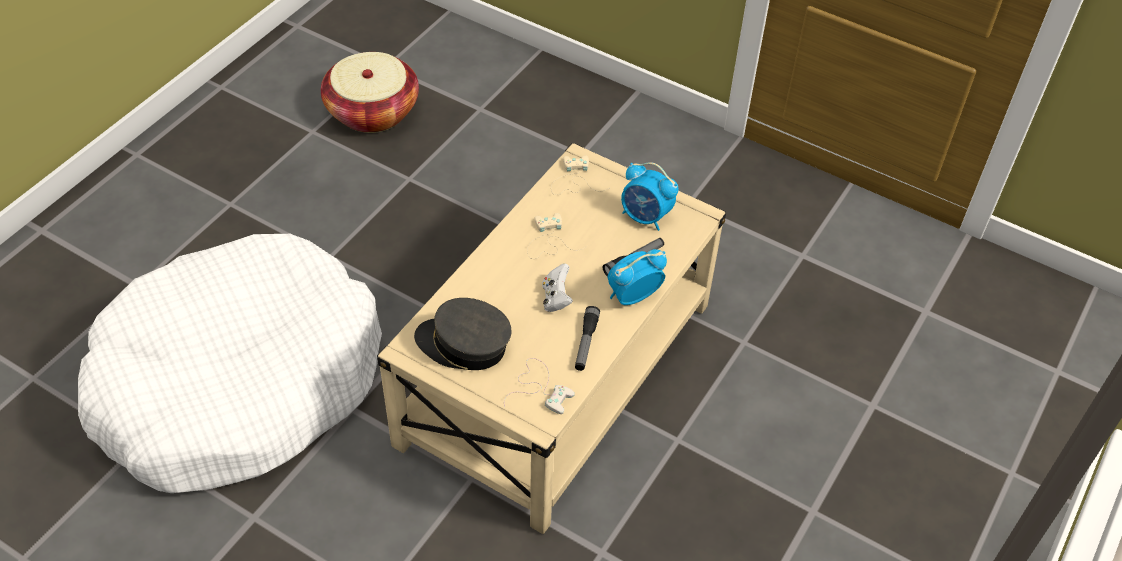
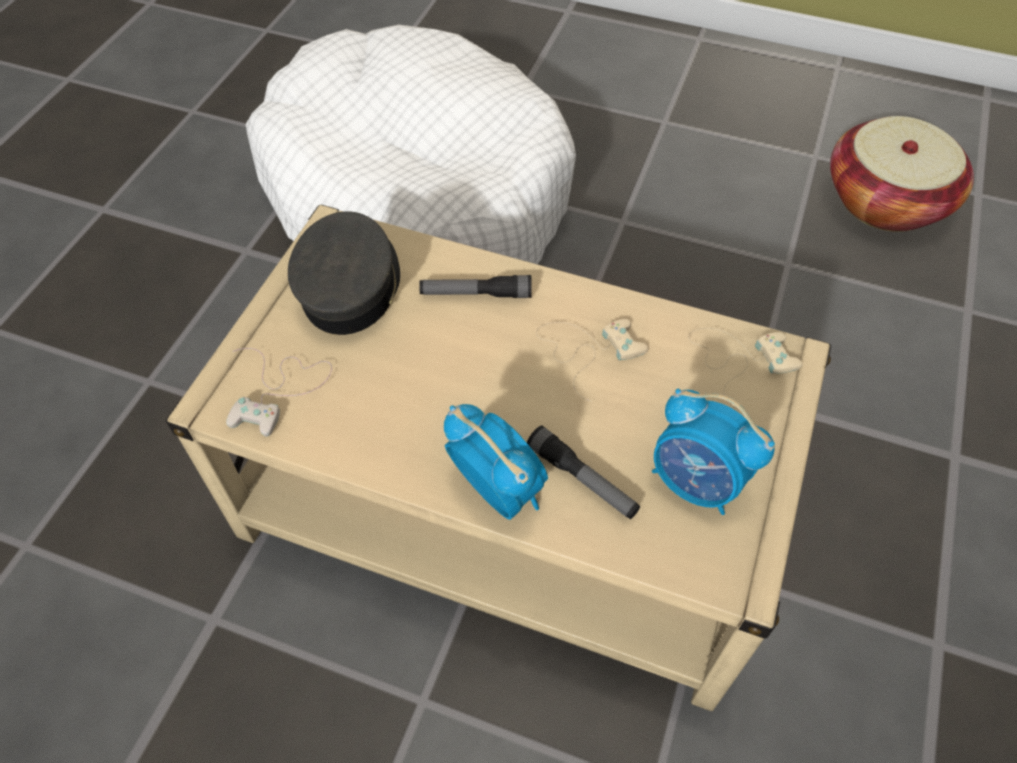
camera: 80 degrees right, 5 degrees up
white game controller [542,264,573,312] -> none
flashlight [575,306,600,371] -> flashlight moved to [419,275,532,298]
alarm clock [621,162,679,231] -> alarm clock turned 75 degrees counterclockwise [652,389,775,515]

